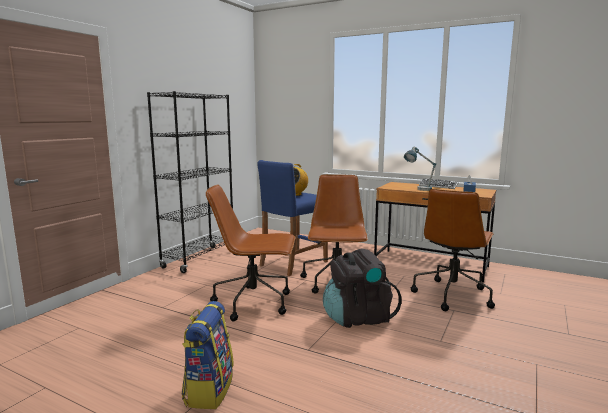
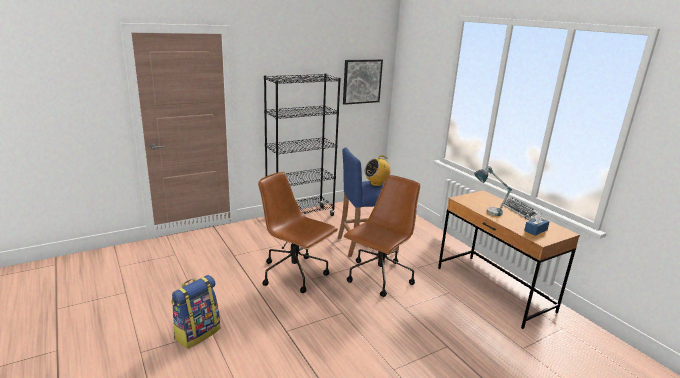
camera: 30 degrees right, 10 degrees up
black backpack [323,248,402,328] -> none
brown office chair [411,189,495,311] -> none
none -> picture [343,59,383,105]

